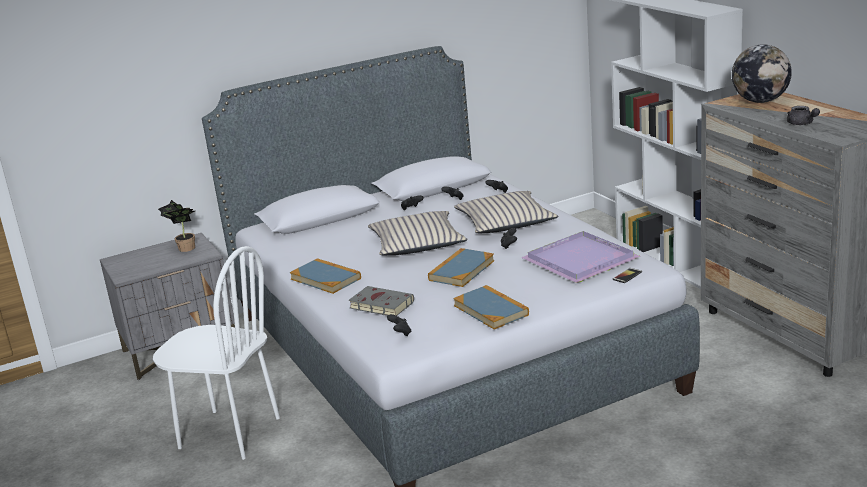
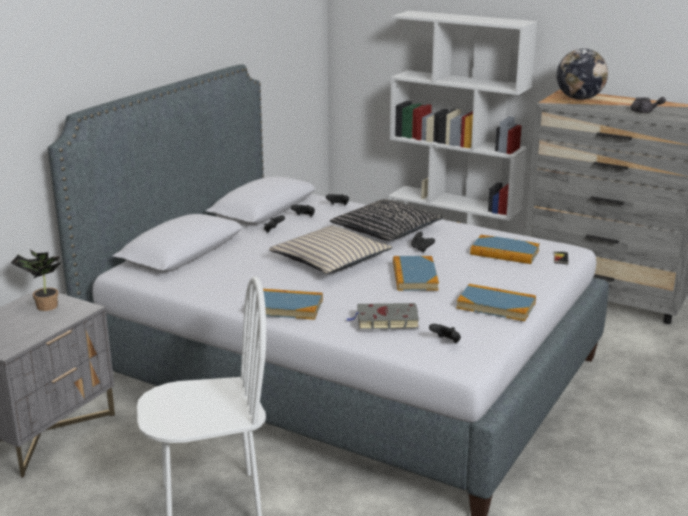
camera: 35 degrees left, 0 degrees up
beige pillow [454,191,558,233] -> black pillow [330,199,443,241]
purple tray [521,231,641,283] -> book [470,235,540,264]

